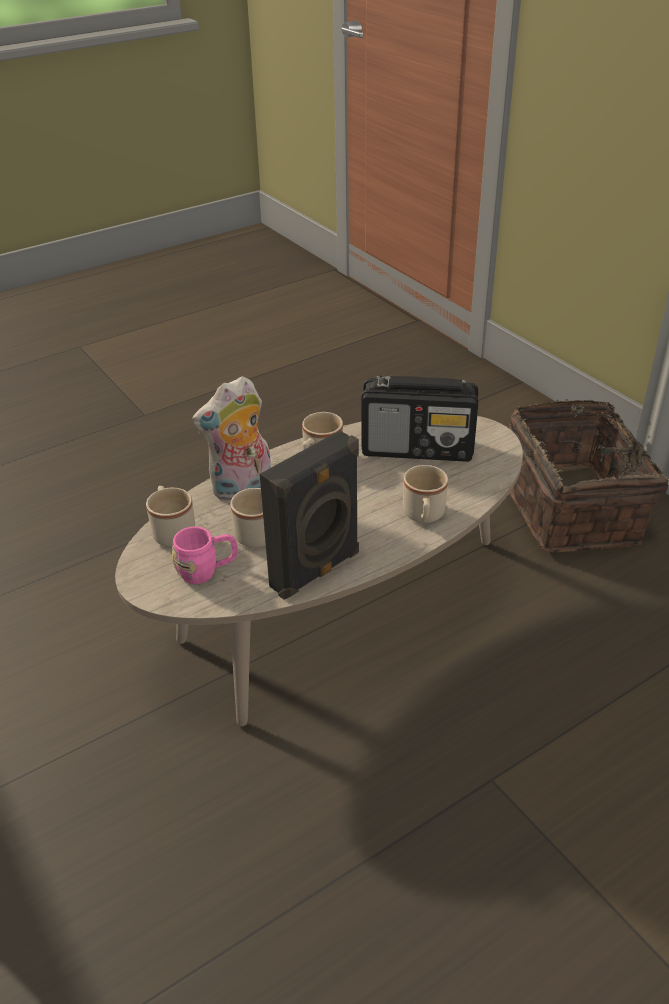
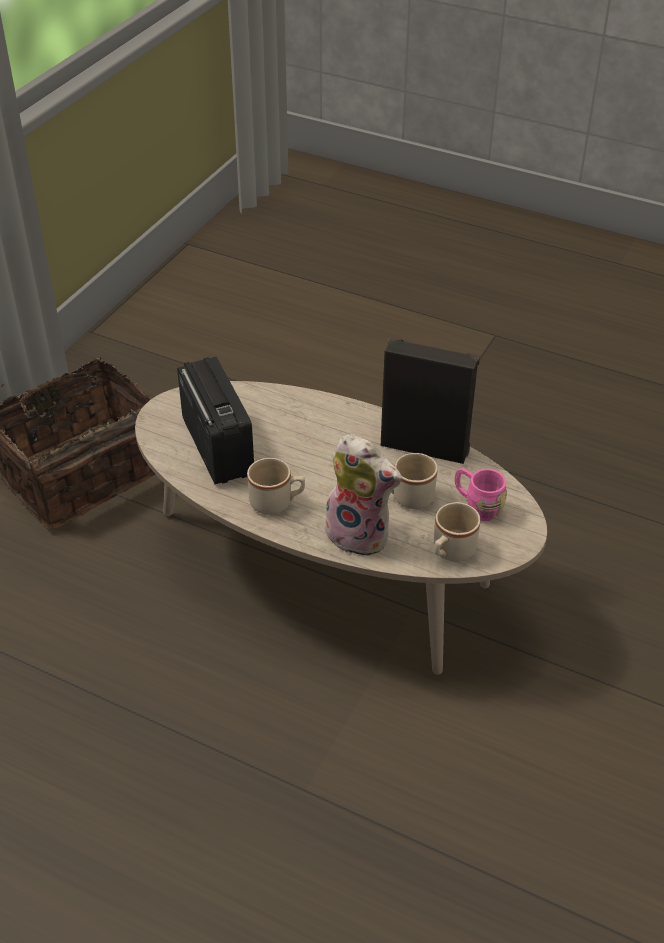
camera: 120 degrees left, 5 degrees up
beige mug [403,465,448,523] -> none

